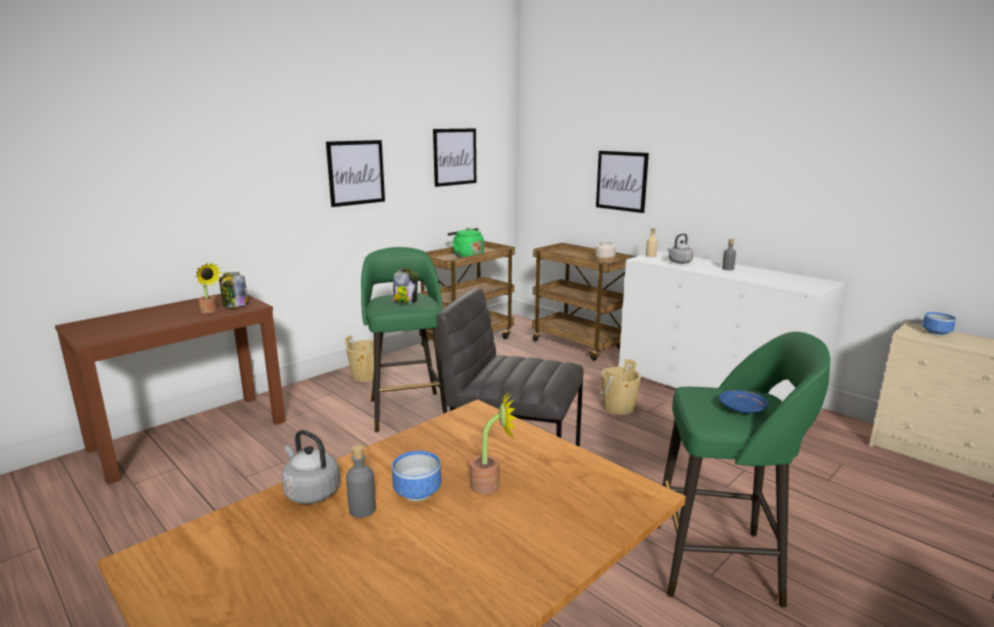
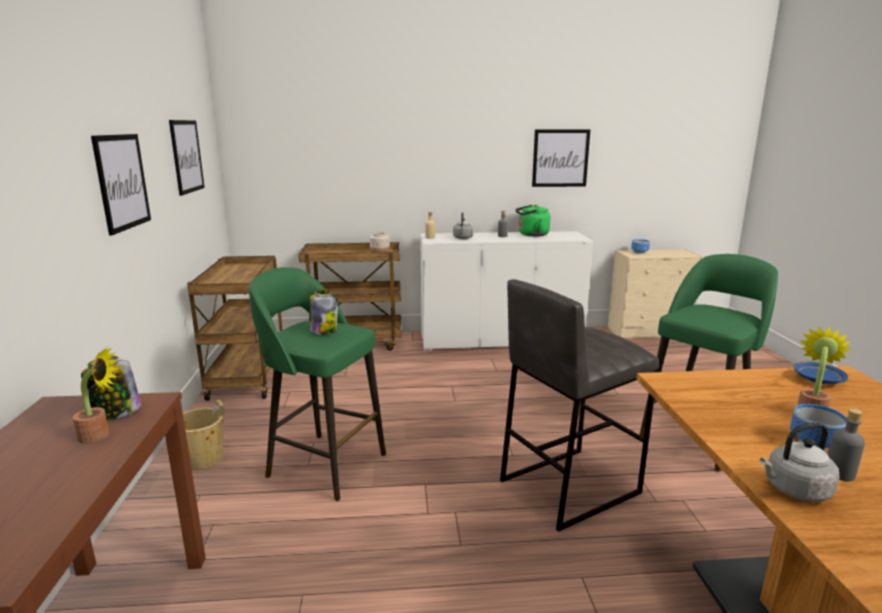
camera: 50 degrees left, 0 degrees up
green kettle [447,228,484,258] -> green kettle moved to [515,205,550,237]
picture [596,151,649,213] -> picture moved to [532,129,590,187]
beige bucket [600,359,641,415] -> none
blue plate [719,390,769,413] -> blue plate moved to [794,362,848,384]

